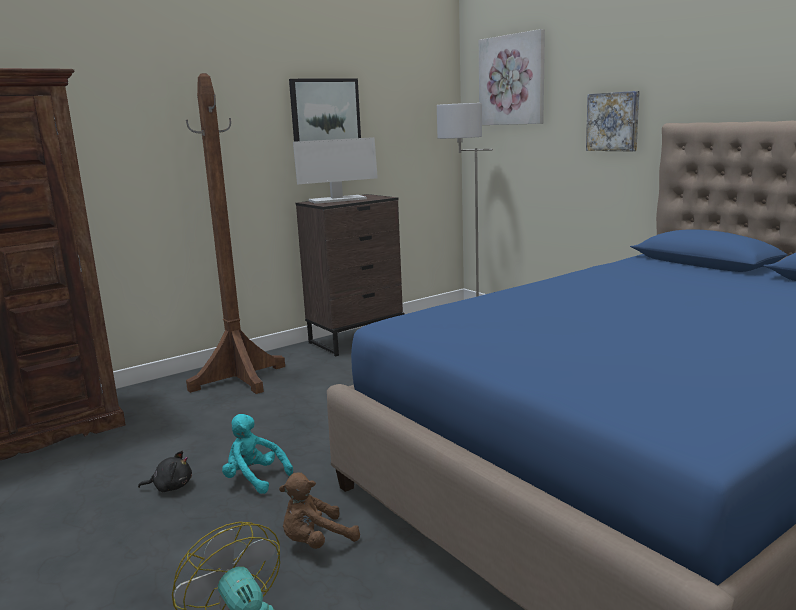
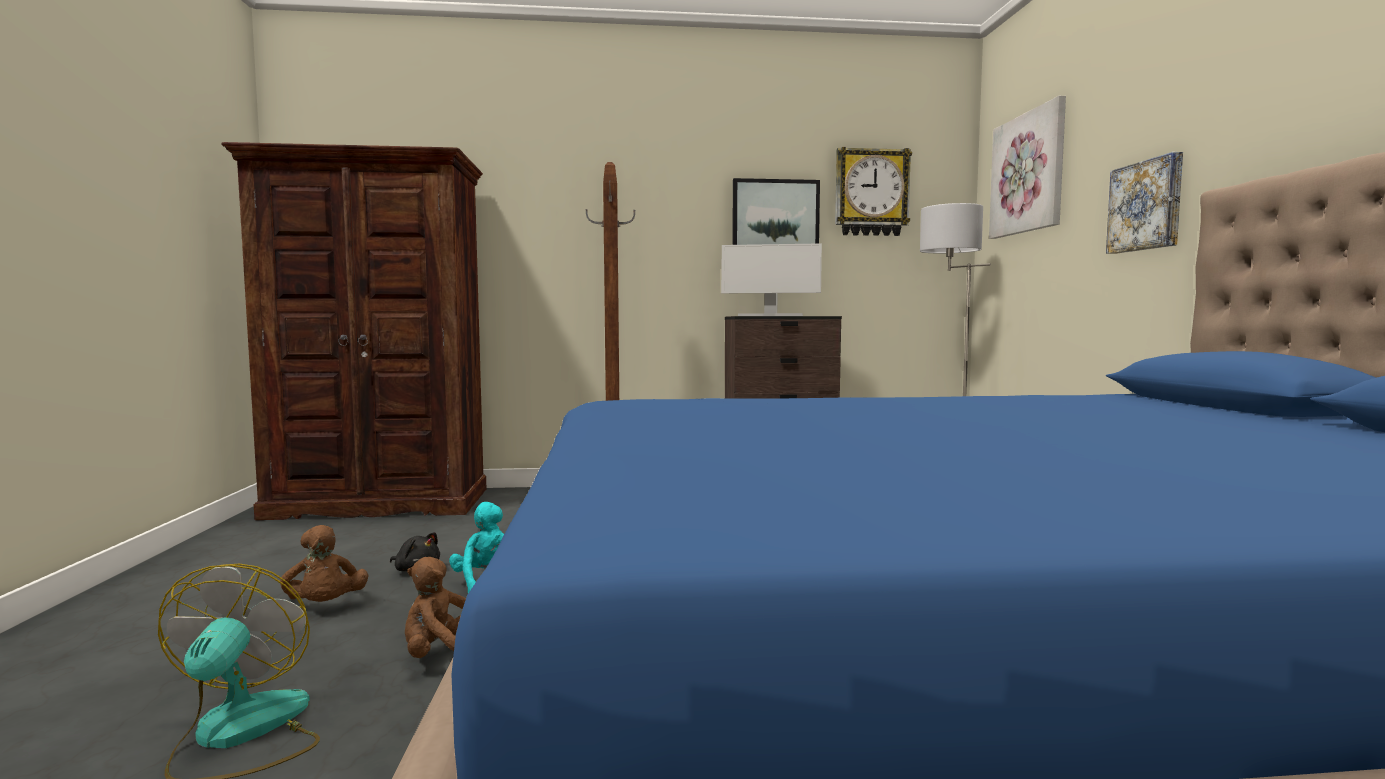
camera: 30 degrees right, 10 degrees down
none -> brown plush toy [280,525,368,602]
none -> wall clock [835,147,912,236]

